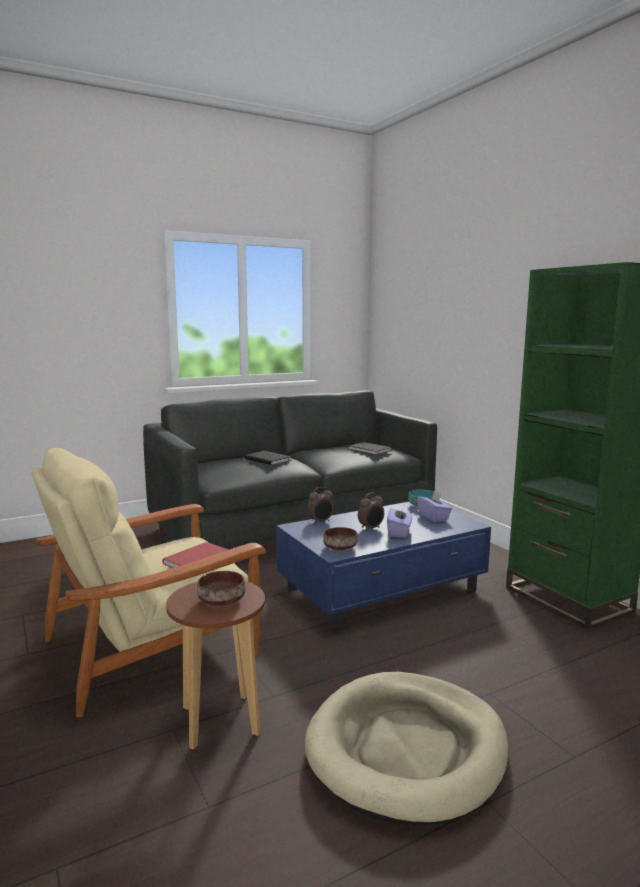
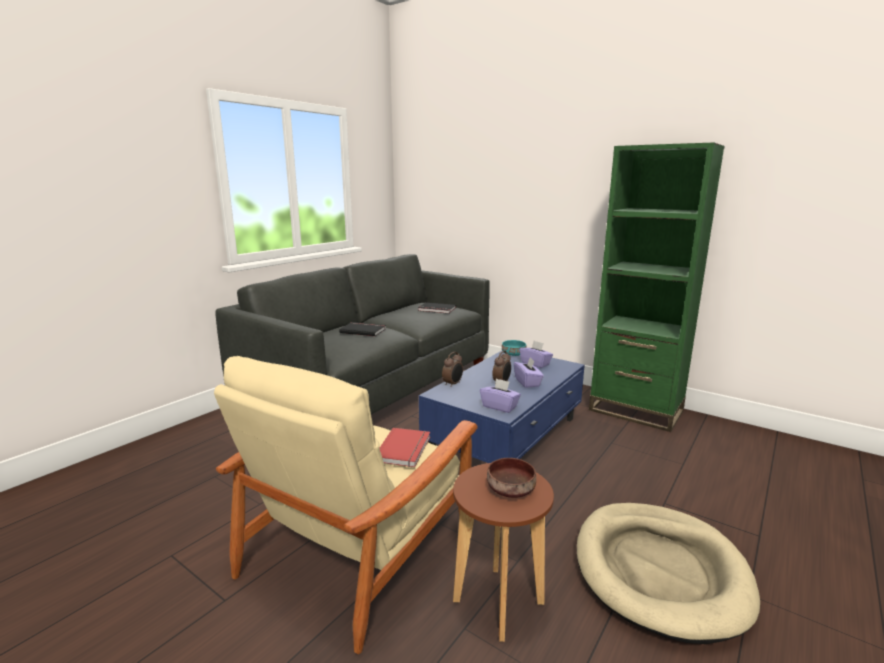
camera: 25 degrees left, 5 degrees up
brown bowl [323,527,358,550] -> purple tissue box [480,378,521,413]

